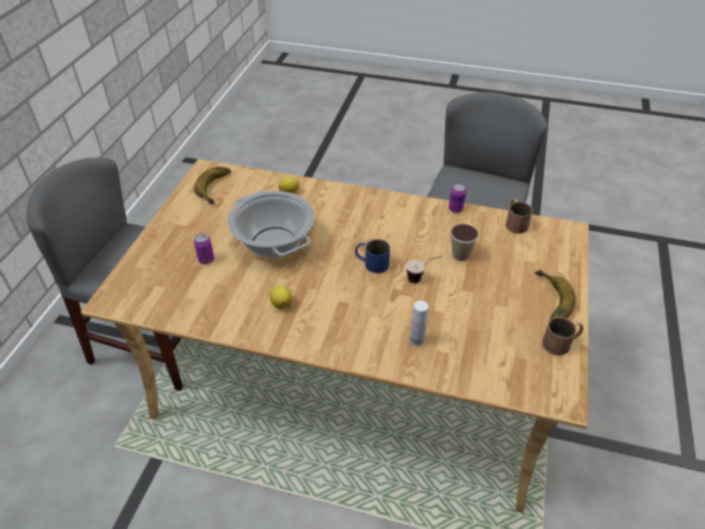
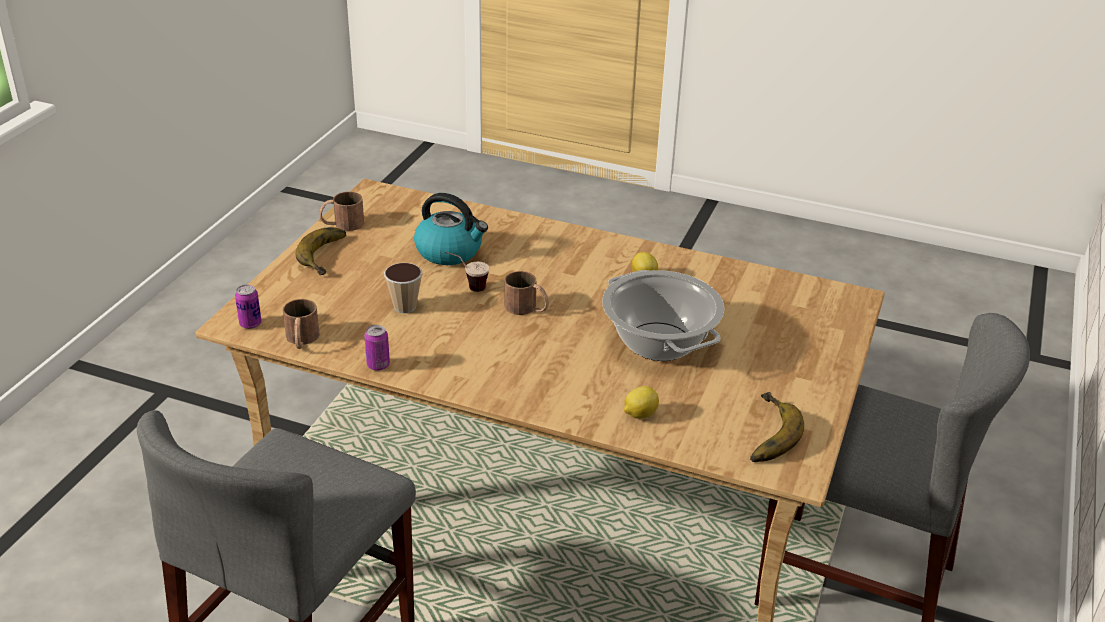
camera: 175 degrees left, 10 degrees down
can [194,233,214,264] -> can moved to [235,285,262,329]
blue mug [355,239,390,273] -> brown mug [504,271,549,315]
white bottle [410,301,428,346] -> none
none -> kettle [414,193,488,265]

